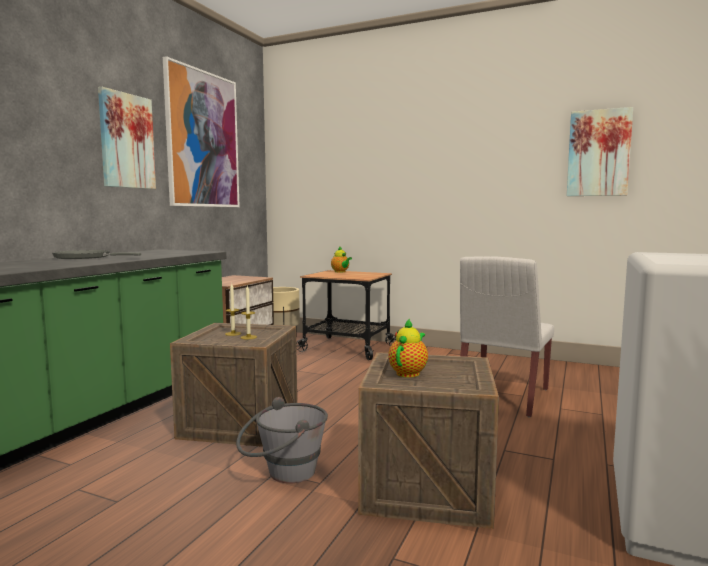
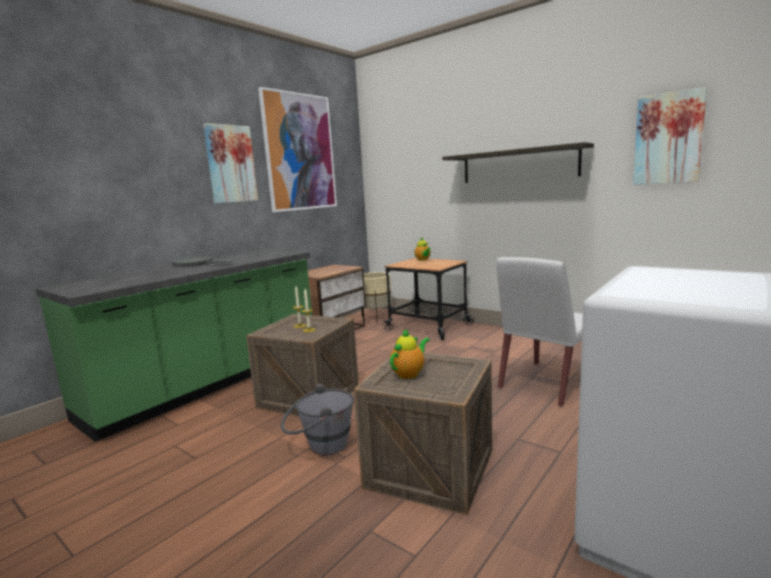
camera: 15 degrees right, 5 degrees up
none -> shelf [442,142,594,183]

